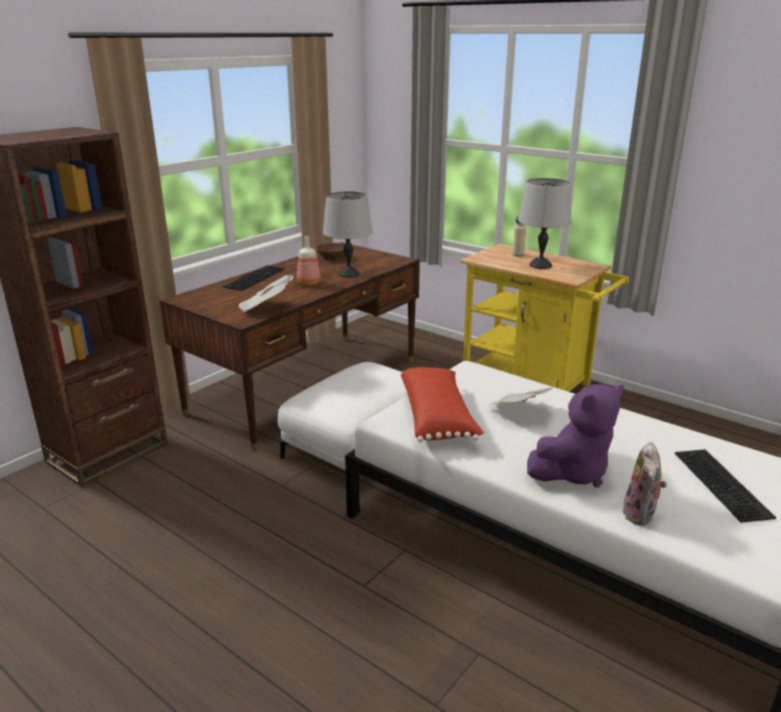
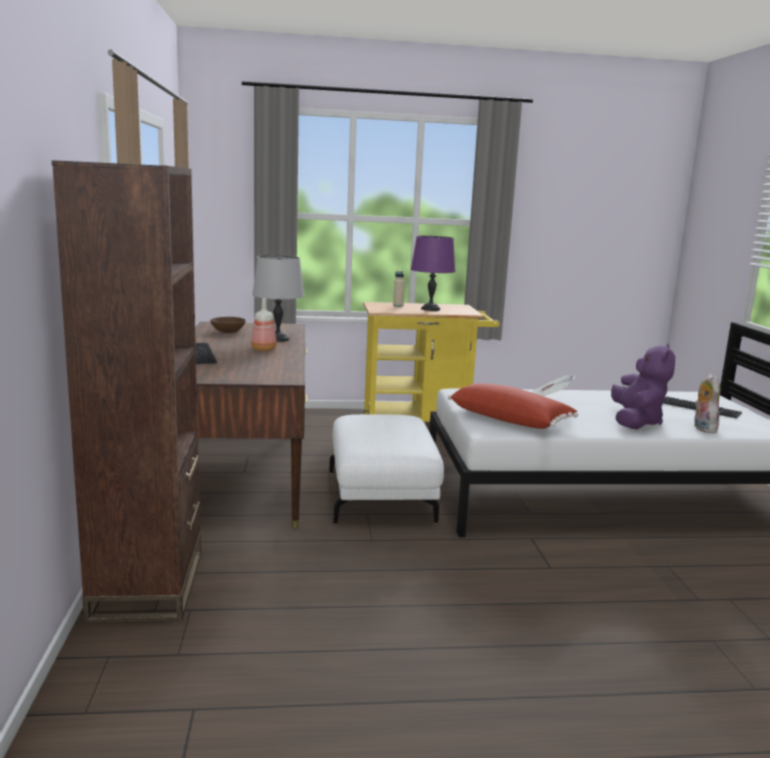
camera: 45 degrees left, 10 degrees down
newspaper [238,275,293,313] -> none
grey table lamp [518,178,572,269] -> purple table lamp [411,236,455,311]
plush toy [622,442,666,525] -> plush toy turned 150 degrees counterclockwise [694,374,720,433]

